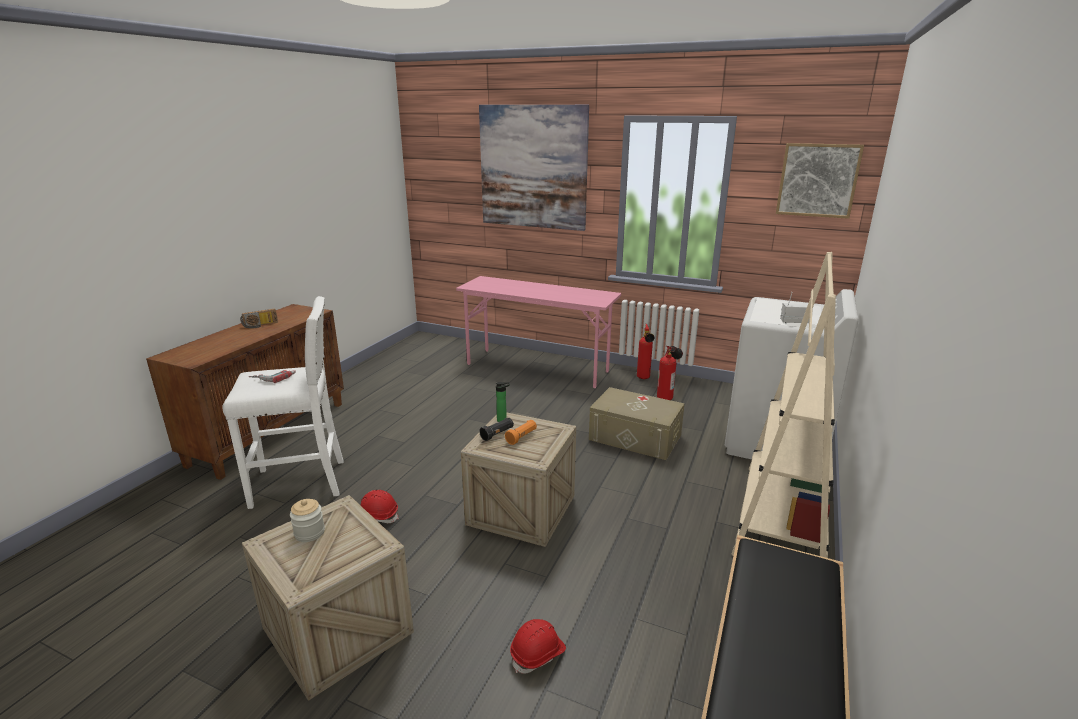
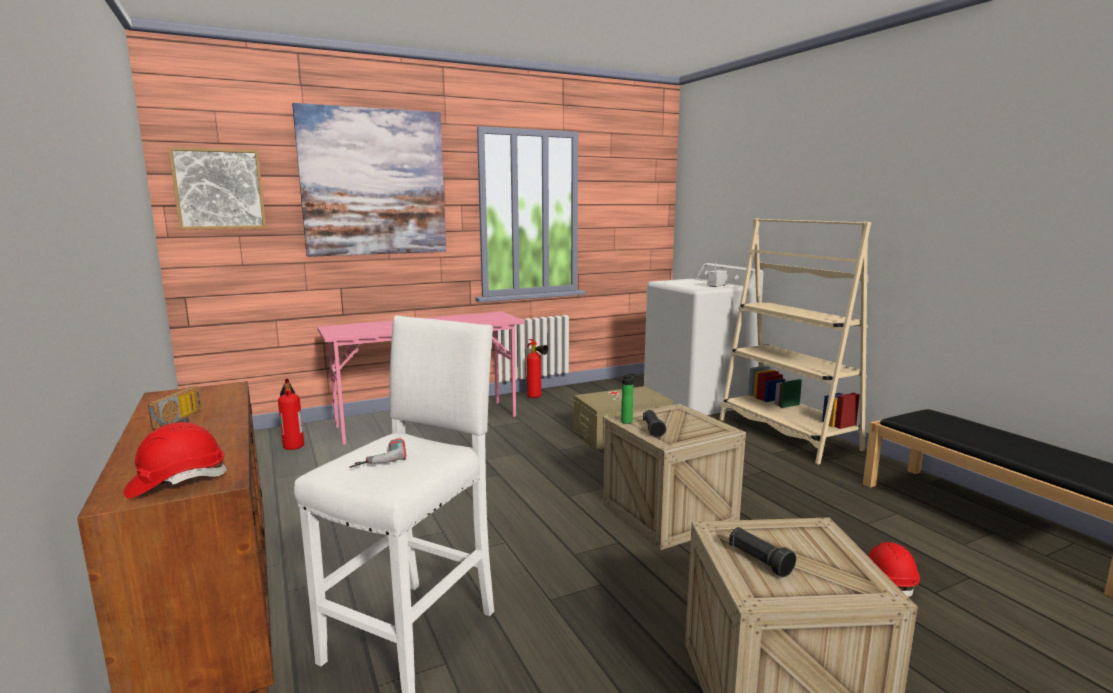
camera: 50 degrees left, 10 degrees down
jar [290,499,325,542] -> black flashlight [729,527,796,577]
red hard hat [361,490,399,523] -> red hard hat moved to [124,422,227,499]
orange flashlight [505,420,537,445] -> none
fire extinguisher [657,346,683,400] -> fire extinguisher moved to [278,379,304,450]
picture [776,143,864,219] -> picture moved to [168,147,266,230]

